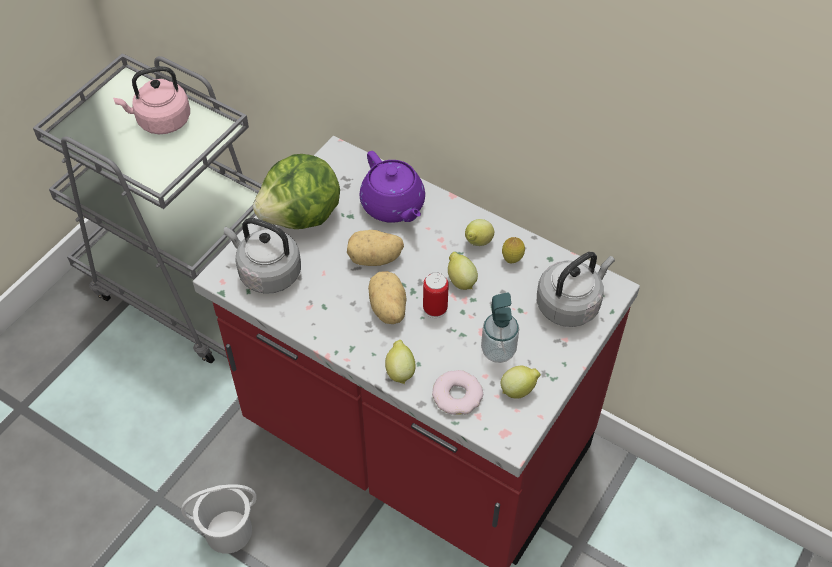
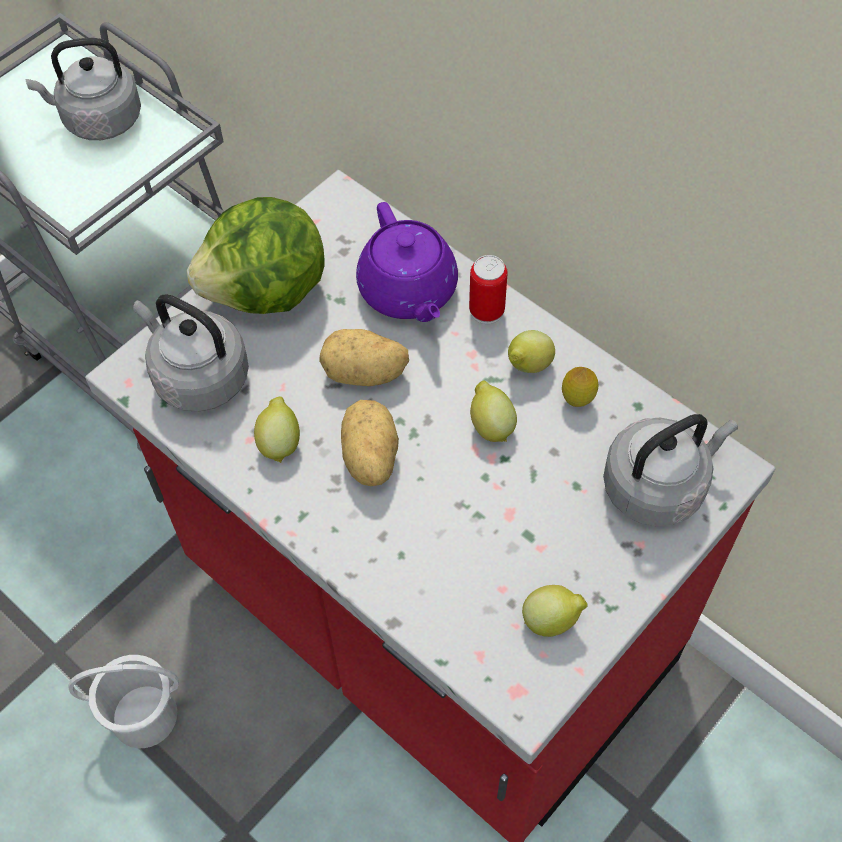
camera: 10 degrees right, 5 degrees up
pink kettle [113,66,190,134] -> grey kettle [26,38,141,140]
lemon [385,340,415,384] -> lemon moved to [254,397,300,463]
can [423,272,449,318] -> can moved to [469,255,508,324]
donut [432,370,483,415] -> none
soap dispenser [481,292,519,363] -> none

